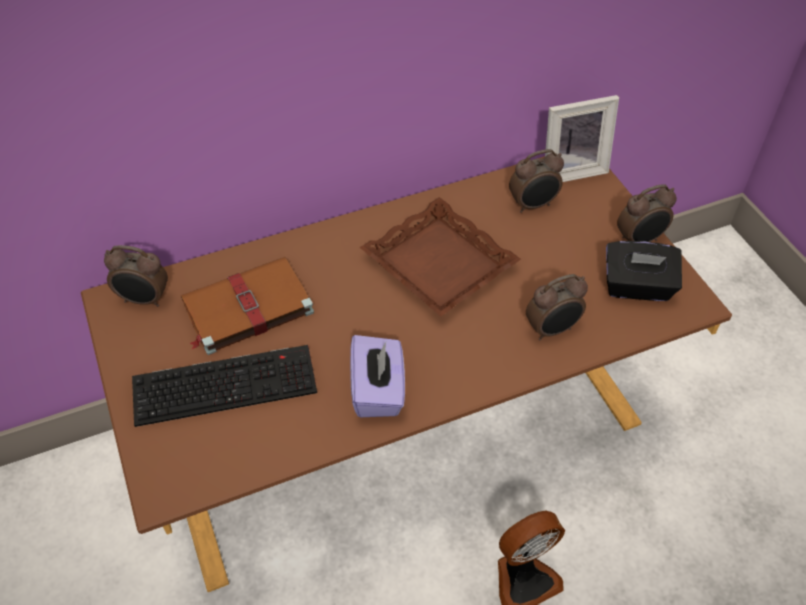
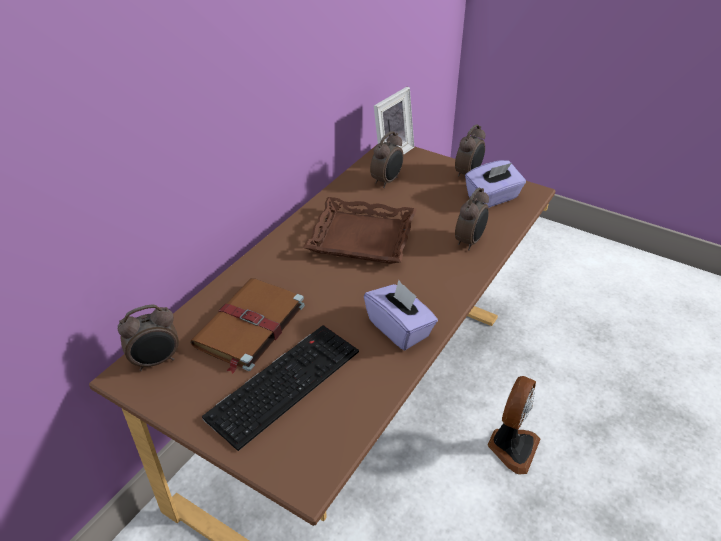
camera: 35 degrees left, 10 degrees down
black tissue box [606,241,682,301] -> purple tissue box [465,160,526,208]

